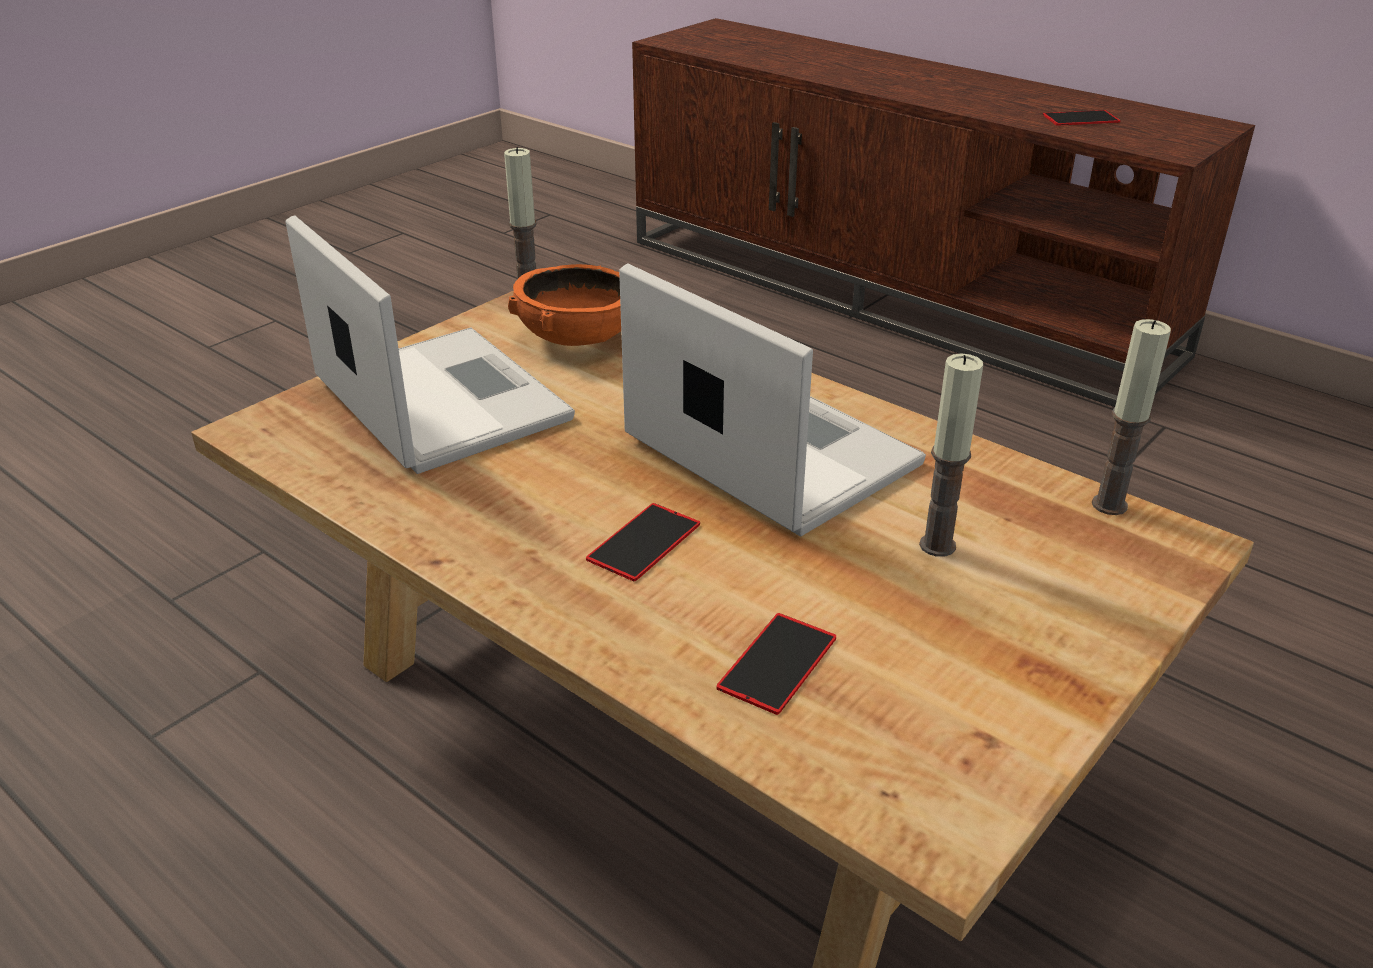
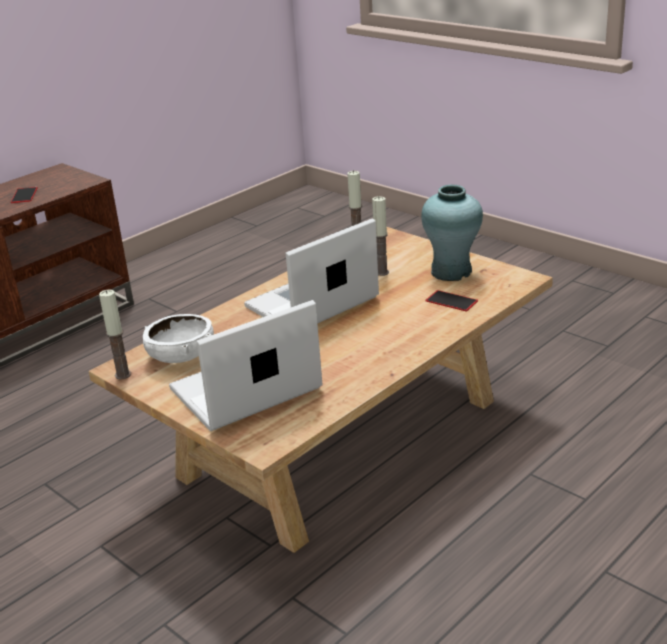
camera: 85 degrees left, 5 degrees down
orange bowl [508,264,621,346] -> white bowl [143,314,214,363]
phone [586,503,700,581] -> none
none -> turquoise vase [421,185,483,281]

